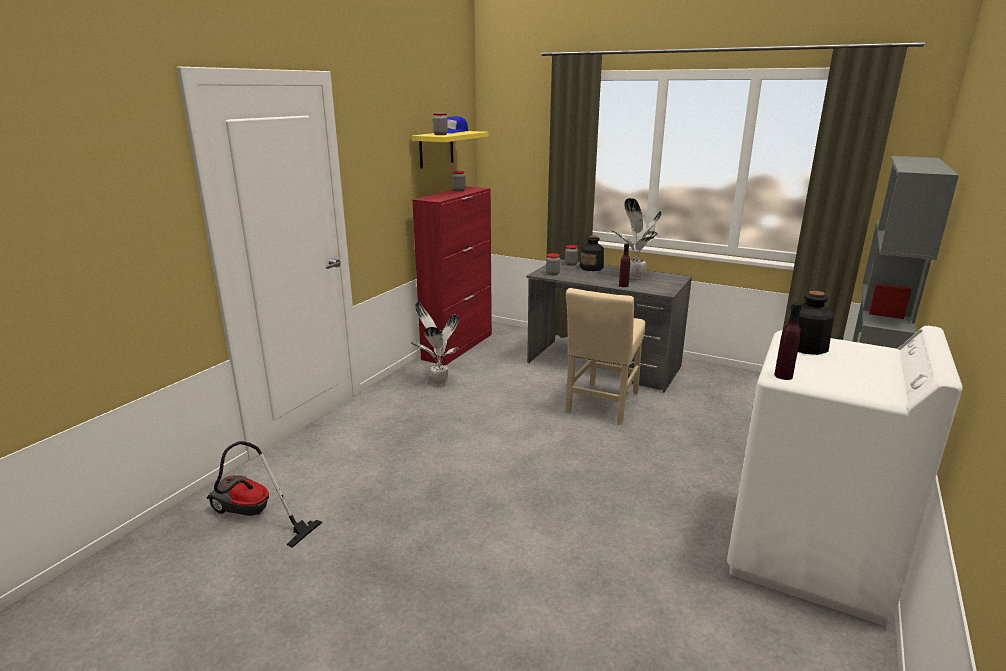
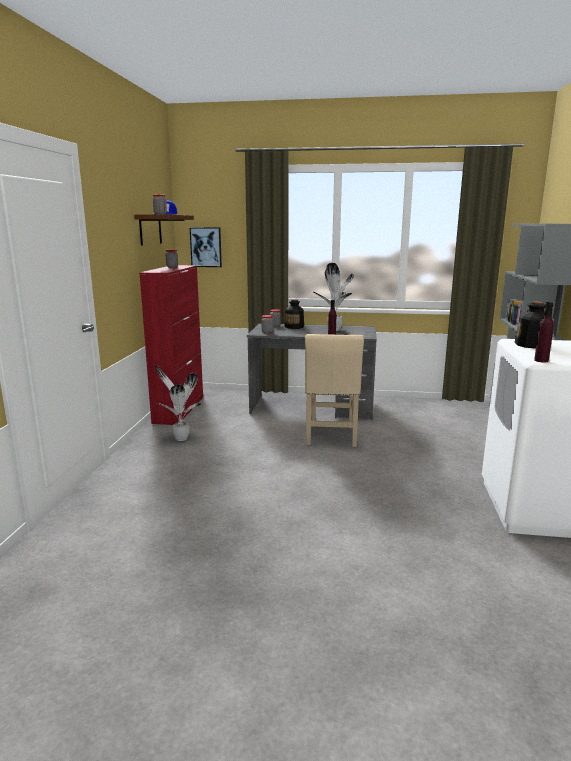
camera: 20 degrees left, 5 degrees down
vacuum cleaner [207,441,323,548] -> none
yellow shelf [412,131,489,168] -> brown shelf [134,214,194,246]
none -> picture [189,227,222,267]

